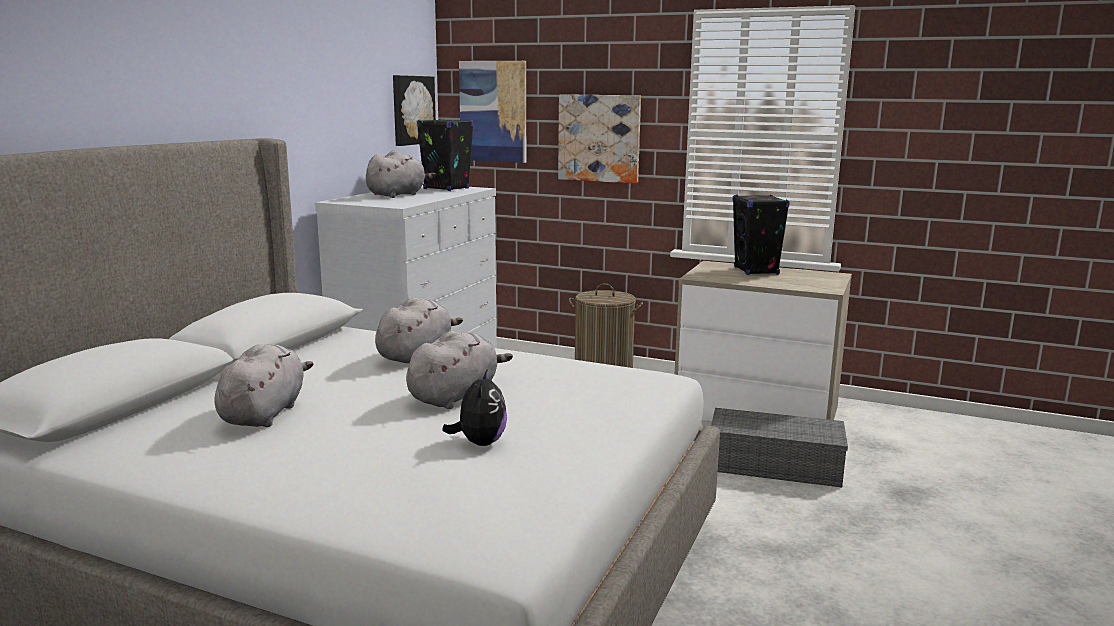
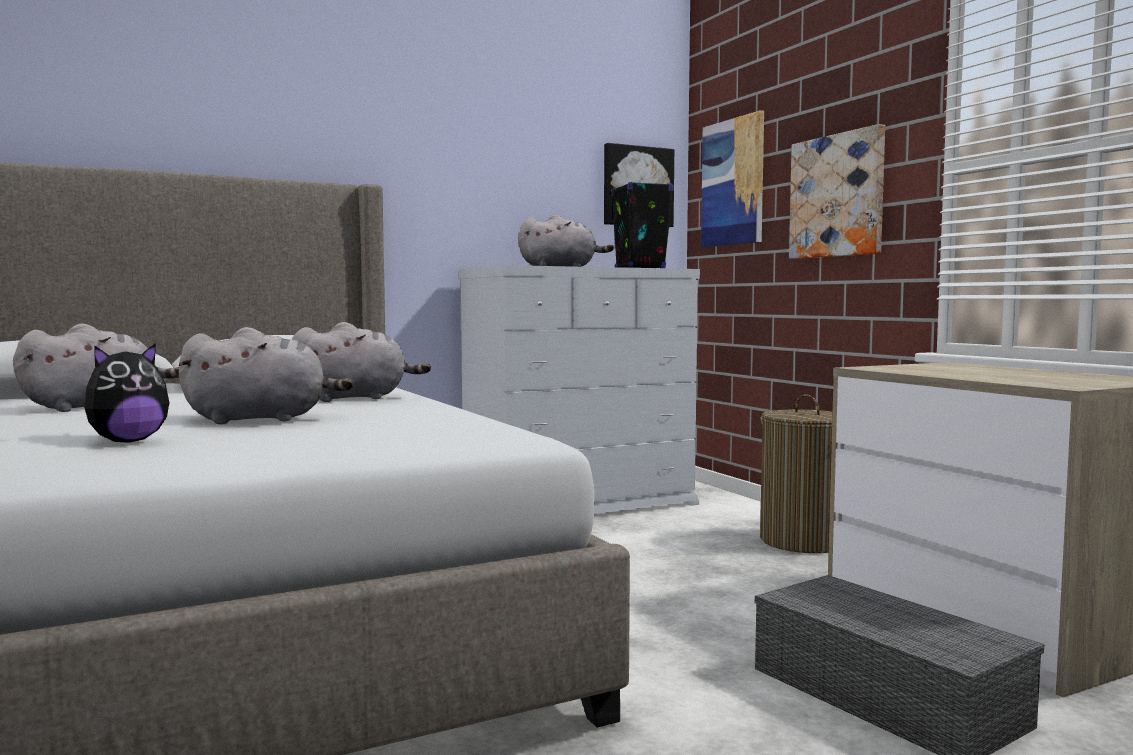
camera: 40 degrees right, 10 degrees down
black speaker [732,195,790,275] -> none

